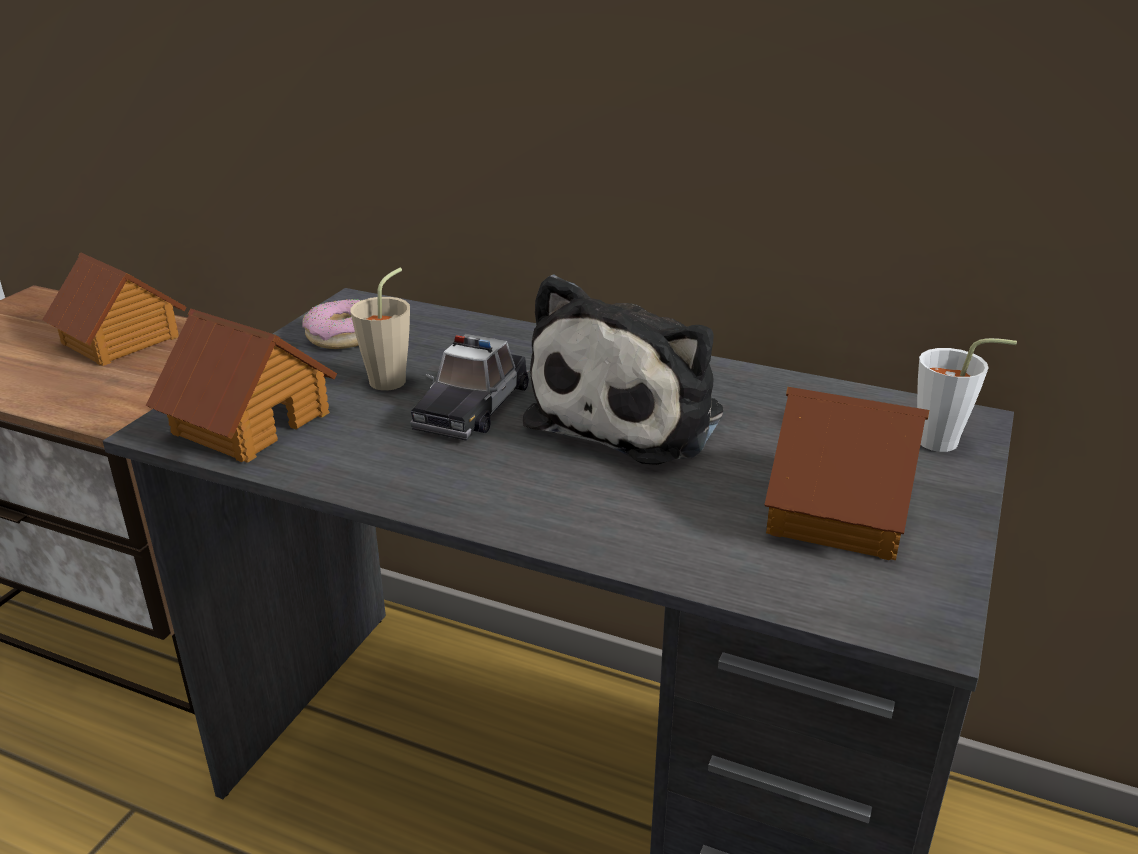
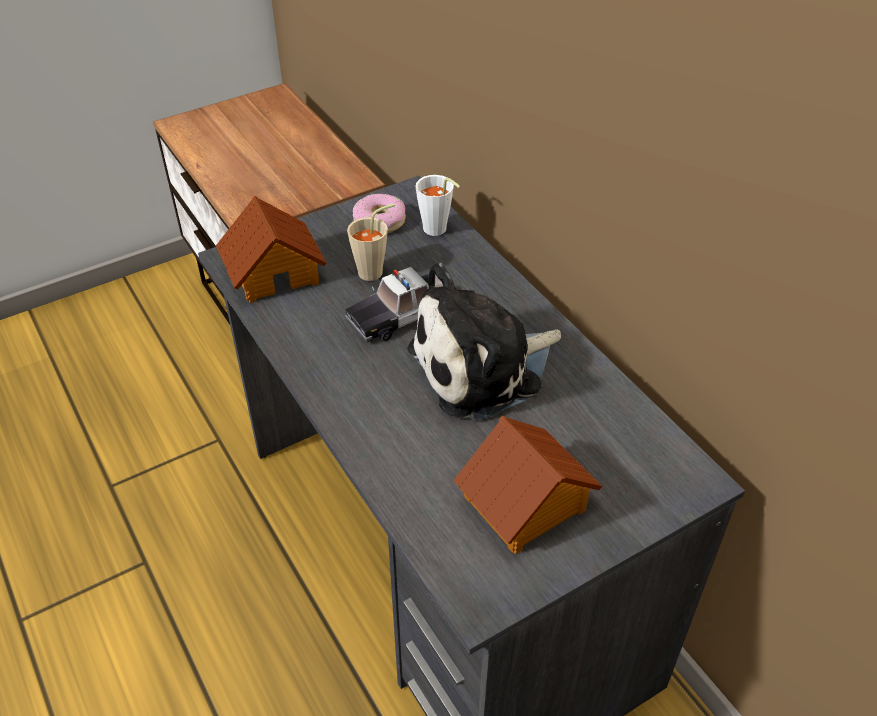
camera: 35 degrees right, 15 degrees up
toy house [42,252,187,366] -> none
white cup [917,338,1017,452] -> white cup moved to [415,175,460,236]

